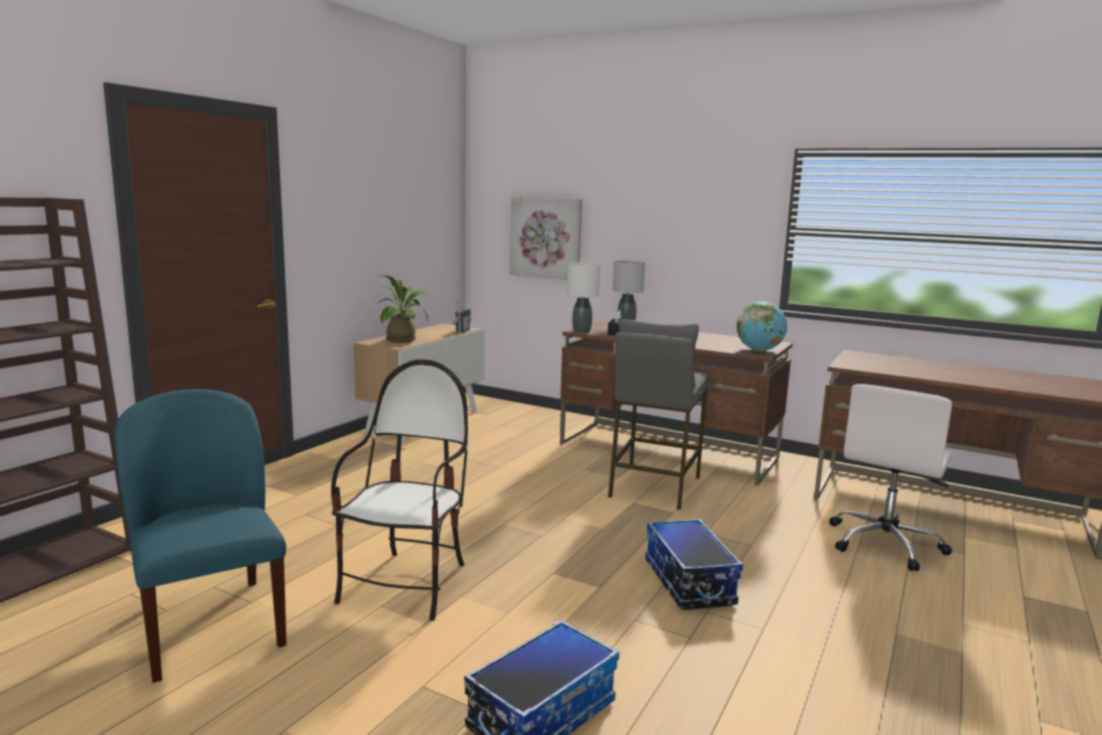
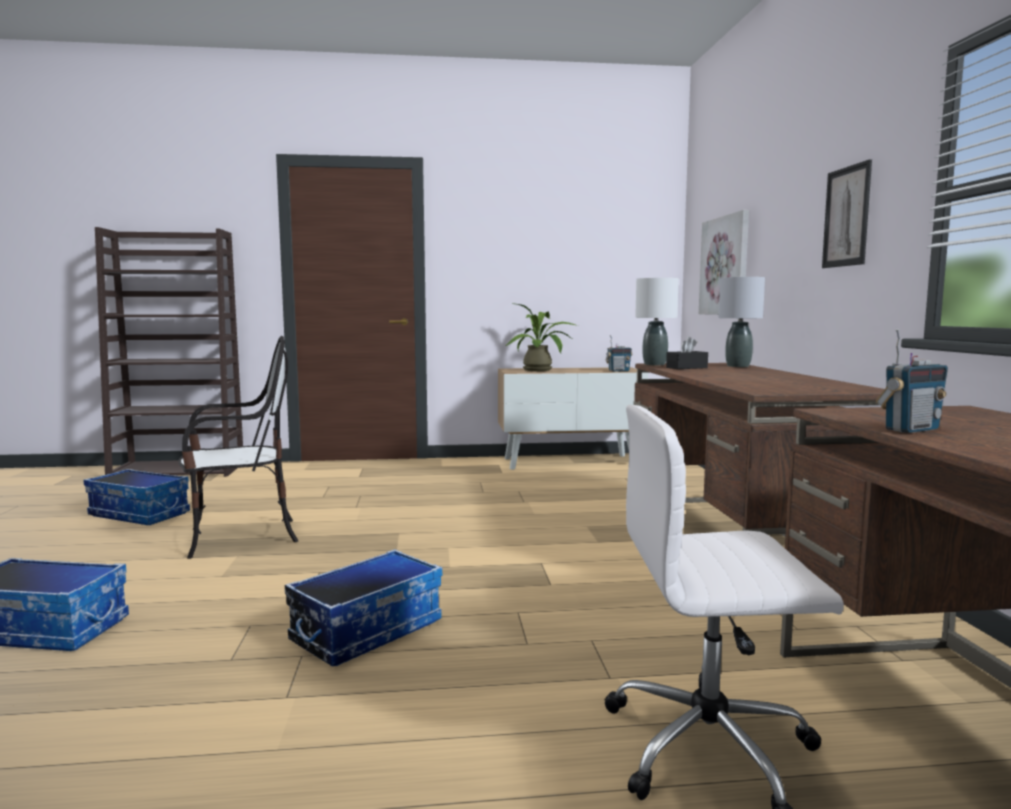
camera: 55 degrees right, 5 degrees down
blue chair [114,389,286,683] -> storage box [83,469,190,525]
grey stool [608,319,709,510] -> none
globe [737,301,787,351] -> none
none -> picture [822,159,872,268]
none -> radio [876,329,948,433]

